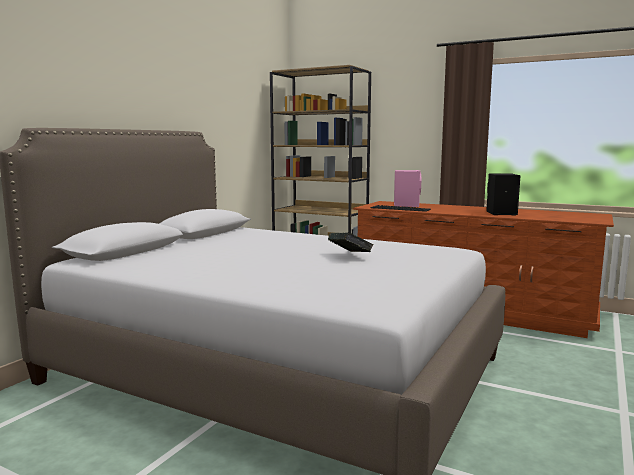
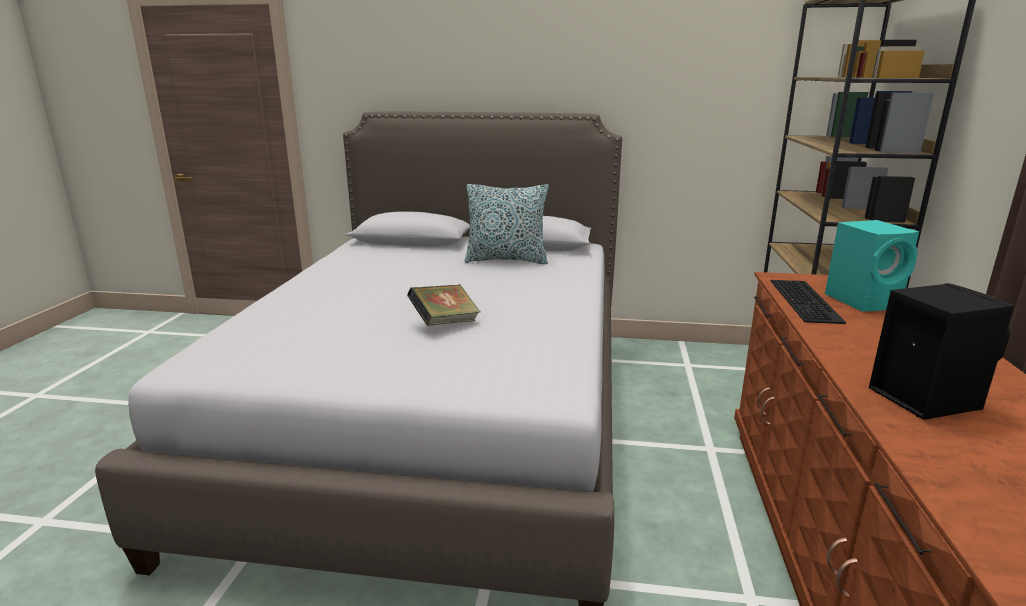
camera: 70 degrees right, 10 degrees up
pink speaker [394,170,421,207] -> turquoise speaker [825,220,919,311]
none -> pillow [465,184,549,264]

